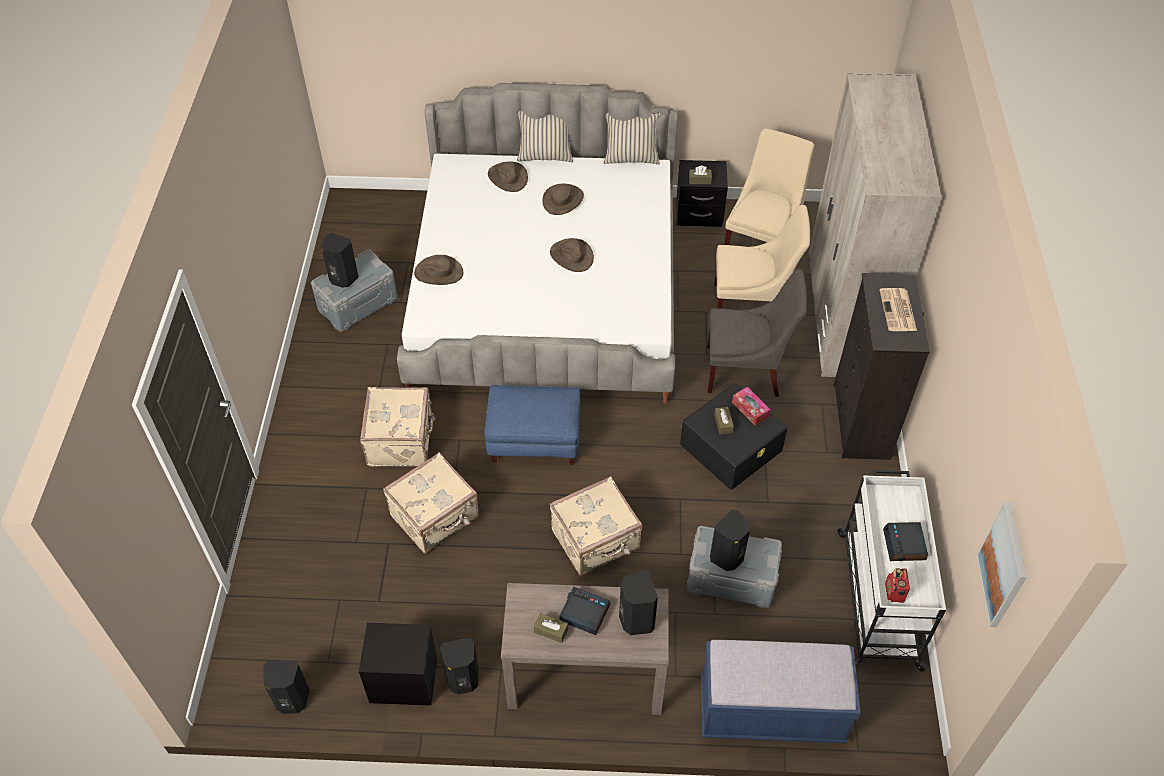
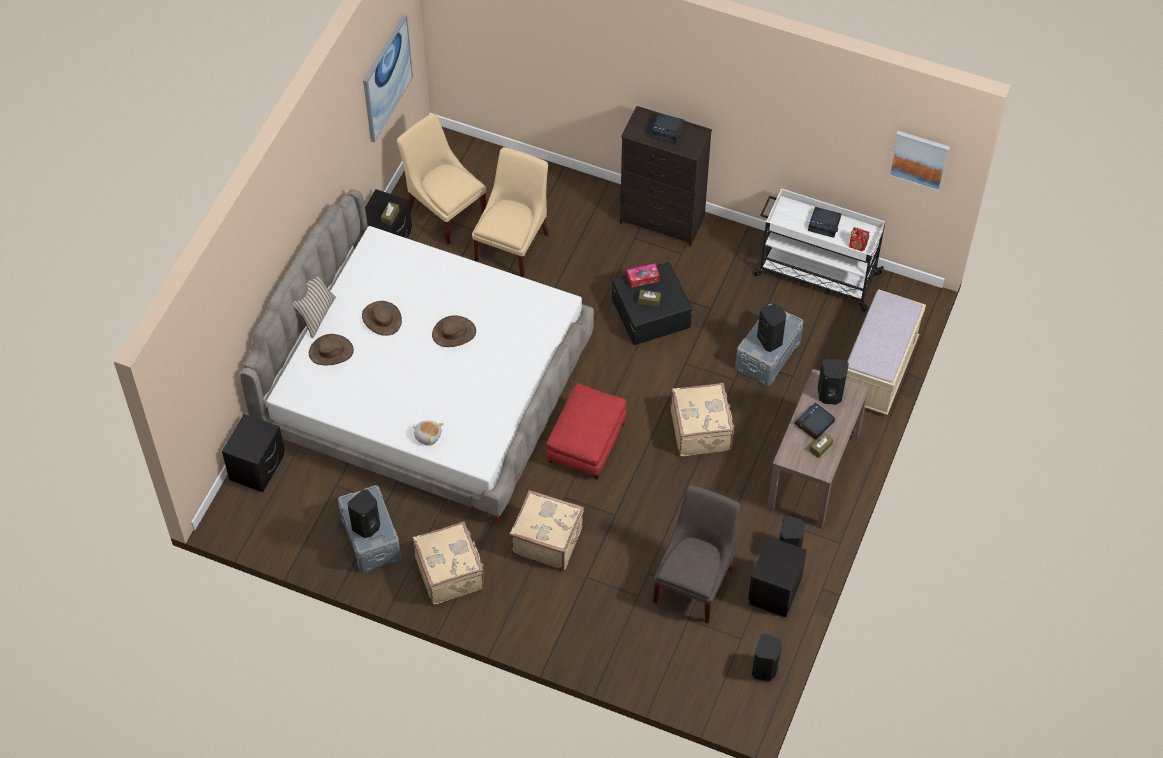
camera: 70 degrees left, 5 degrees up
beige suitcase [383,452,479,554] -> beige suitcase moved to [413,521,484,605]
brown hat [414,255,463,285] -> plush toy [413,420,444,446]
blue ottoman [484,385,581,465] -> red ottoman [546,383,626,480]
beige pillow [604,112,661,165] -> none
blue bench [701,640,861,743] -> beige bench [846,290,926,415]
grey chair [707,269,807,397] -> grey chair moved to [653,485,741,623]
beige wardrobe [809,73,942,377] -> none
newspaper [880,288,917,331] -> alarm clock [650,113,684,144]
none -> black nightstand [222,414,285,492]
none -> picture [363,15,413,143]

